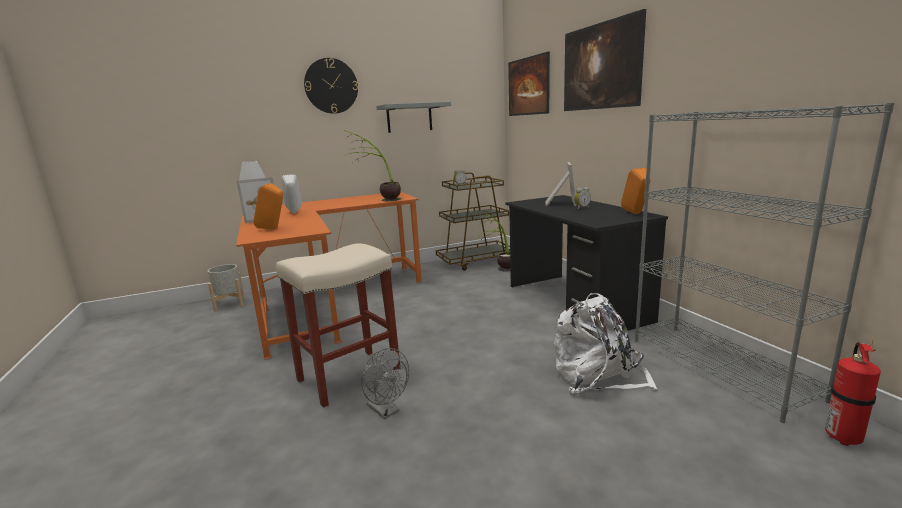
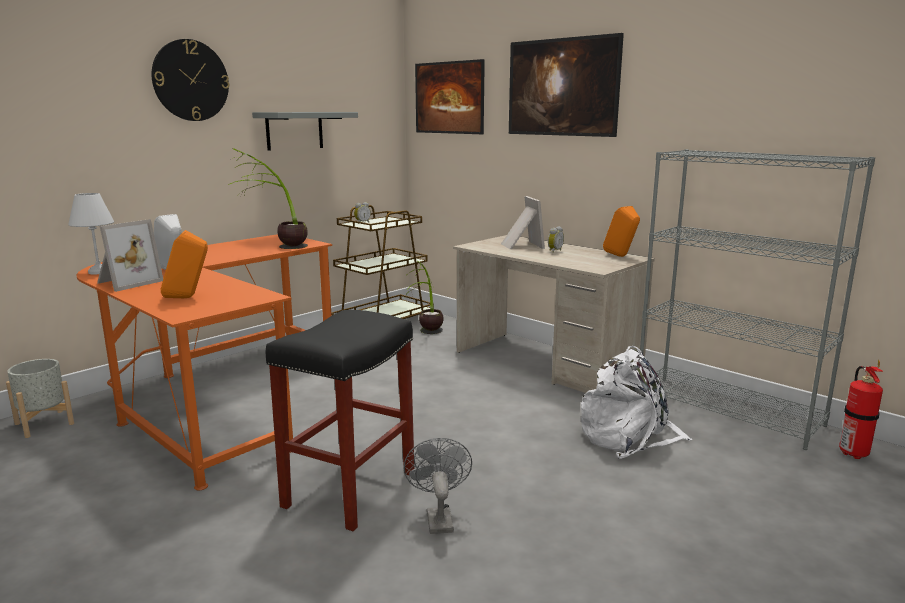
camera: 25 degrees left, 0 degrees up
beige stool [276,243,401,408] -> black stool [266,310,414,531]
grey fan [361,348,409,419] -> grey fan turned 120 degrees counterclockwise [404,438,472,534]
black desk [505,195,668,331] -> beige desk [453,235,655,393]

